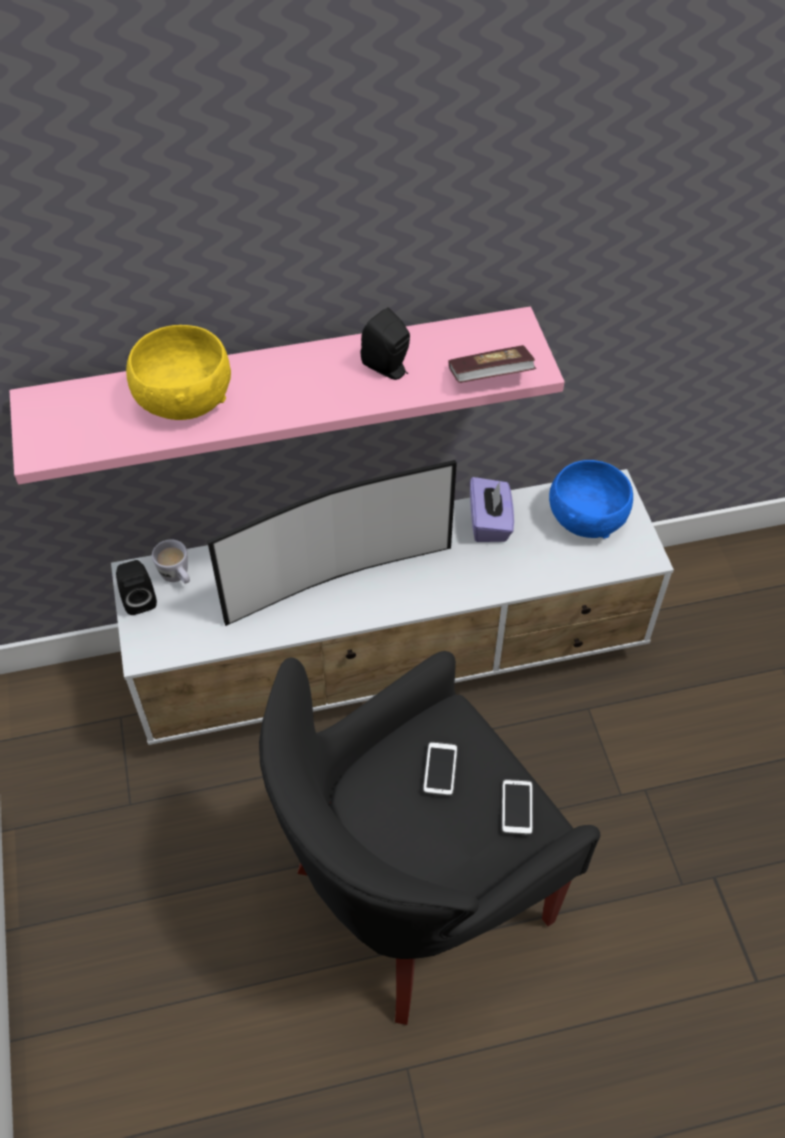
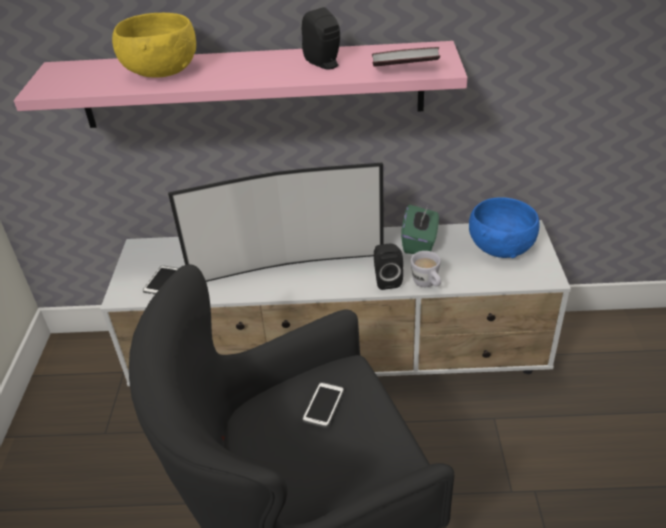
camera: 15 degrees right, 15 degrees down
black speaker [116,560,157,615] -> black speaker moved to [374,243,403,290]
white mug [152,540,190,584] -> white mug moved to [411,251,441,287]
purple tissue box [470,477,514,542] -> green tissue box [401,205,439,254]
phone [502,779,533,835] -> phone moved to [143,266,179,295]

